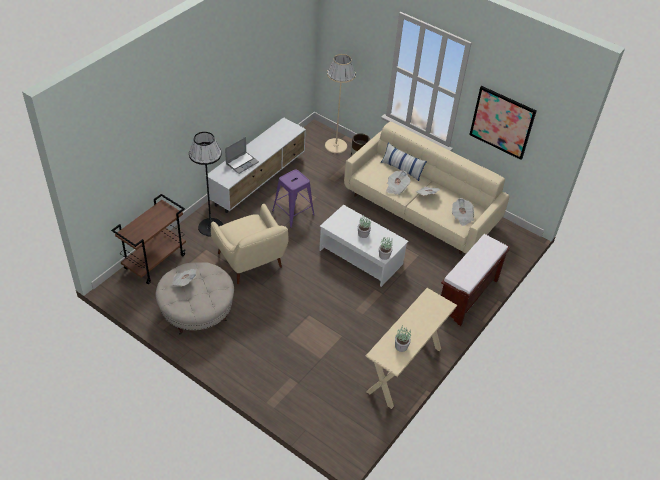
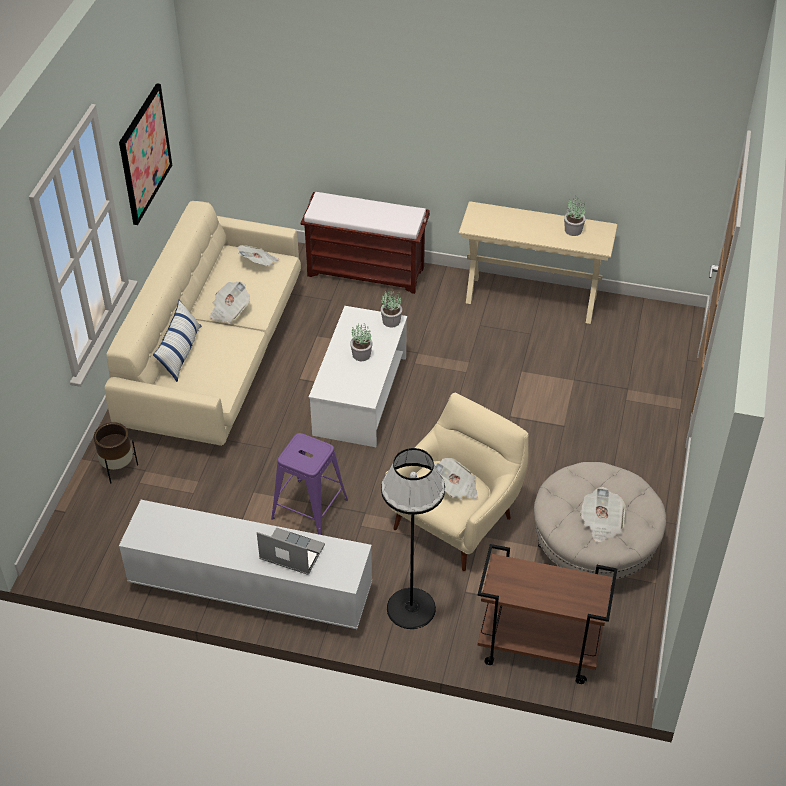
camera: 110 degrees left, 0 degrees up
beige floor lamp [325,54,356,153] -> none
newspaper [386,171,410,195] -> newspaper moved to [435,458,478,499]

